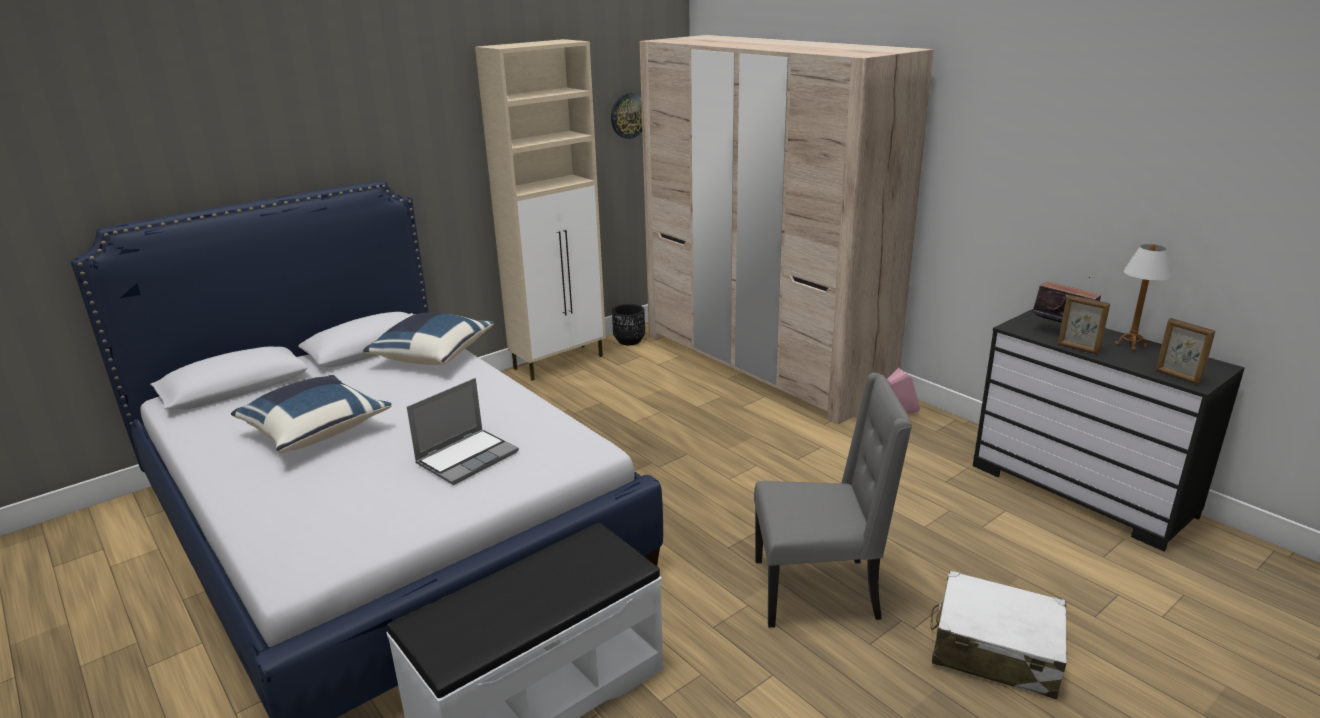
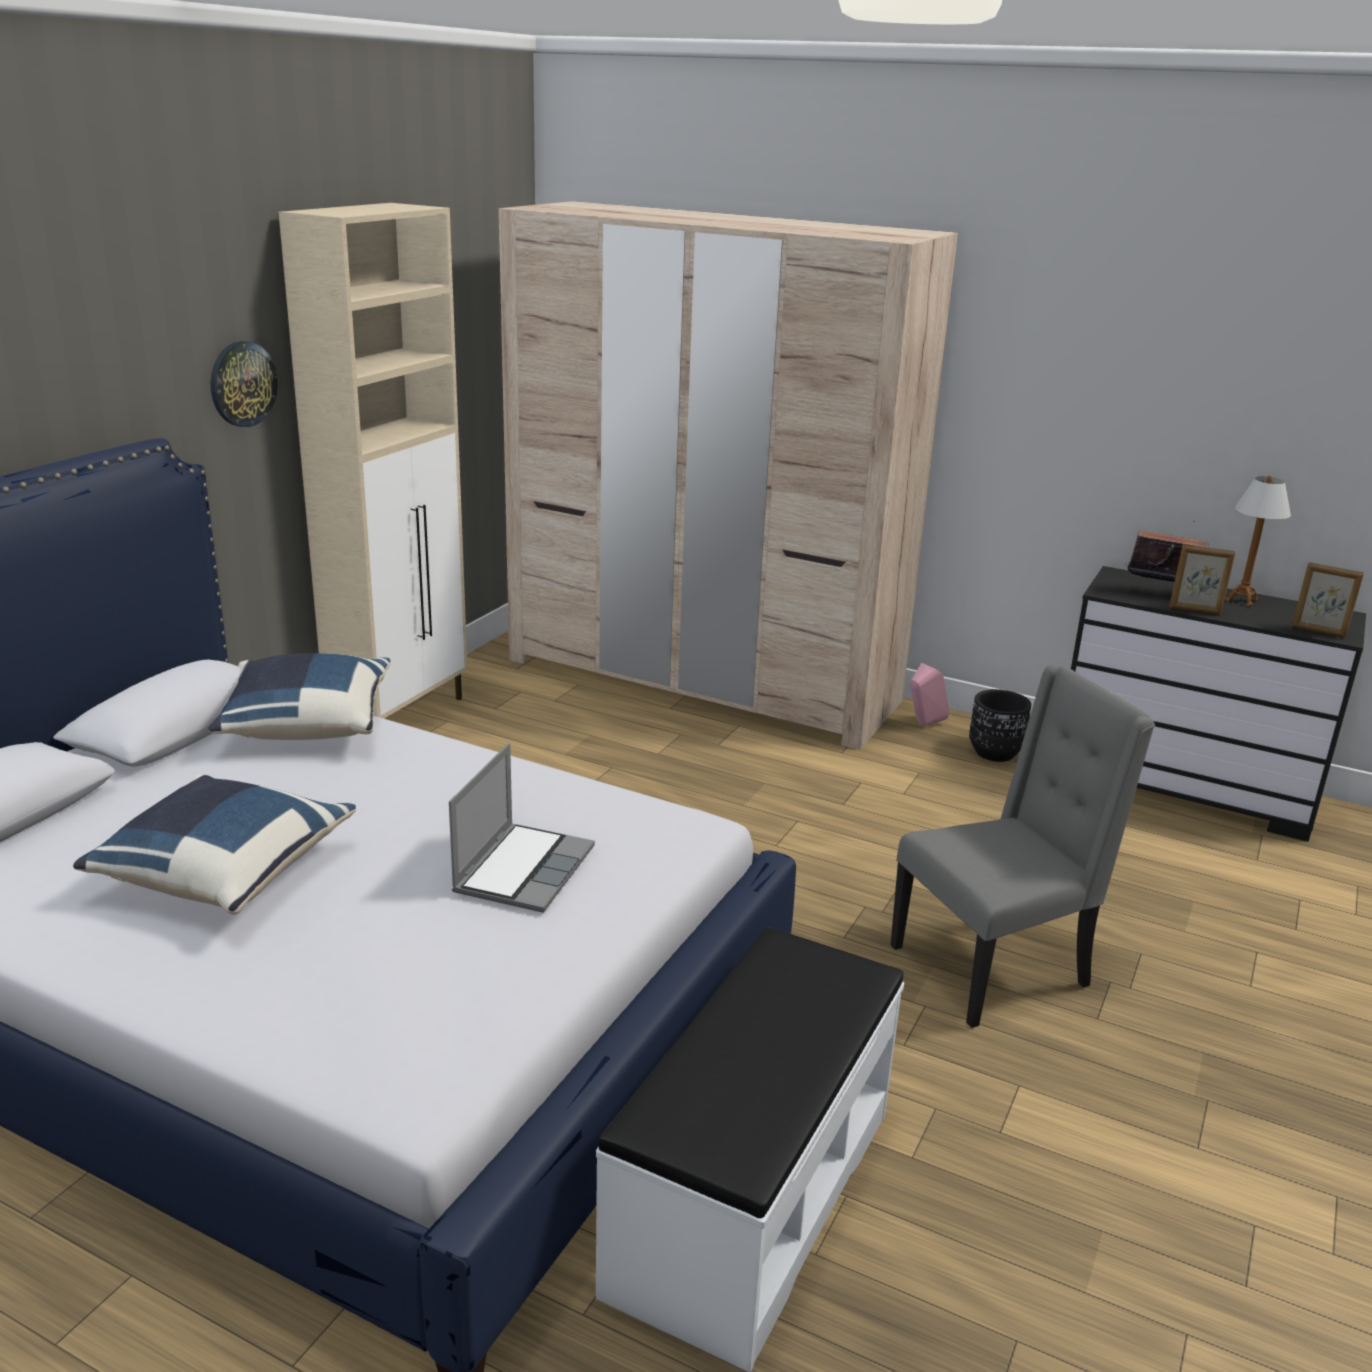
camera: 25 degrees left, 0 degrees up
wall clock [611,93,642,139] -> wall clock moved to [211,341,278,427]
black planter [612,304,645,345] -> black planter moved to [969,689,1031,762]
white suitcase [931,570,1067,699] -> none

